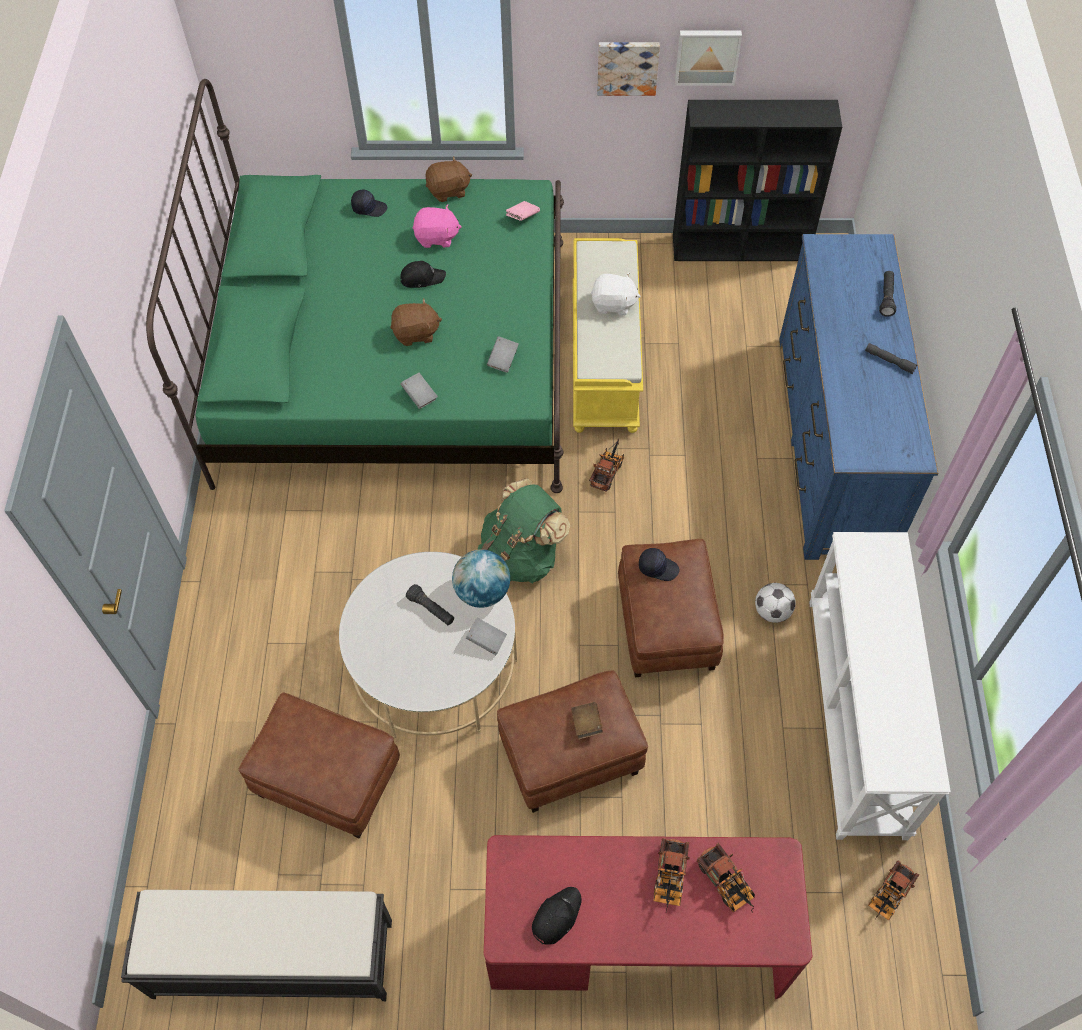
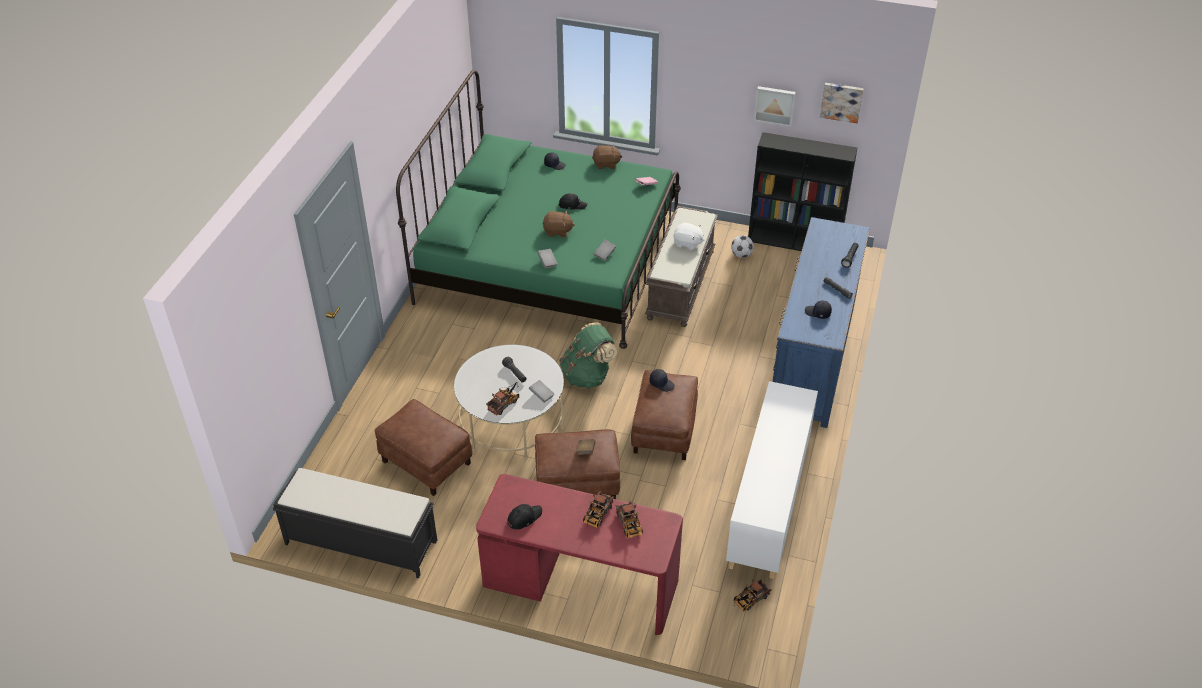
camera: 15 degrees right, 15 degrees down
pink plush toy [413,205,462,248] -> none
globe [452,549,510,608] -> none
yellow bench [573,238,643,433] -> brown bench [645,206,718,327]
toy truck [589,439,624,492] -> toy truck moved to [486,382,519,415]
picture [597,42,660,96] -> picture moved to [820,83,864,123]
football [755,583,796,623] -> football moved to [731,235,754,258]
white console table [809,532,951,840] -> white cabinet [726,381,818,579]
none -> black cap [805,301,832,319]

